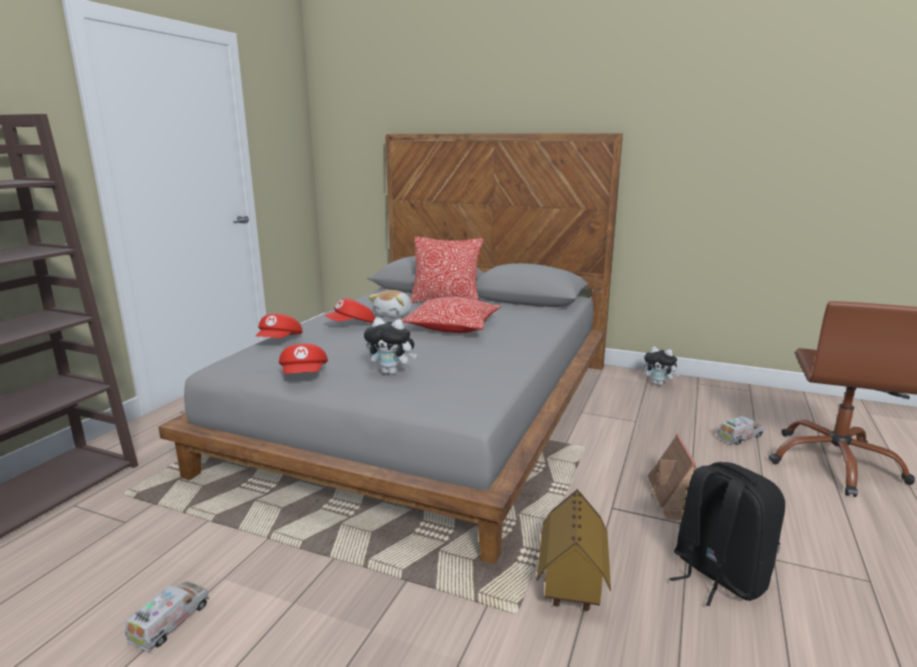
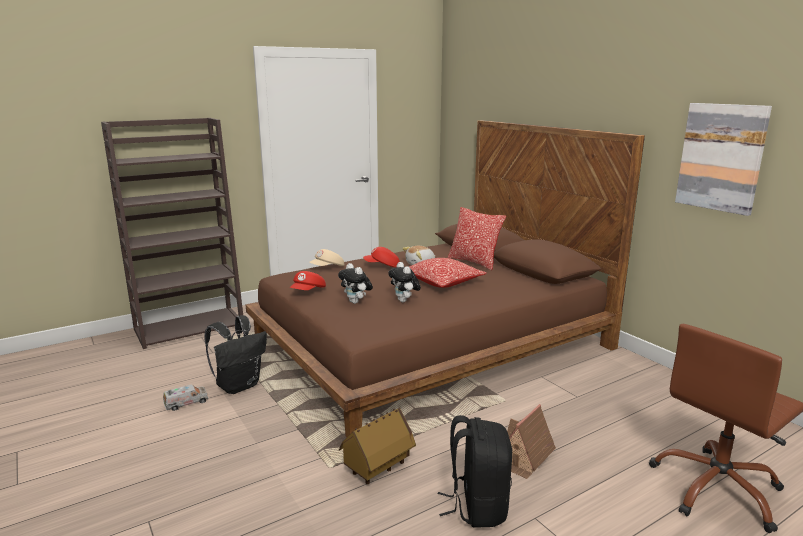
camera: 35 degrees right, 0 degrees up
grey bed [158,133,623,564] -> brown bed [245,120,645,437]
red cap [256,314,303,338] -> beige cap [310,249,344,266]
plush toy [644,346,680,386] -> plush toy moved to [388,262,421,302]
toy truck [717,416,764,445] -> none
none -> black backpack [204,315,267,394]
none -> picture [675,103,772,216]

